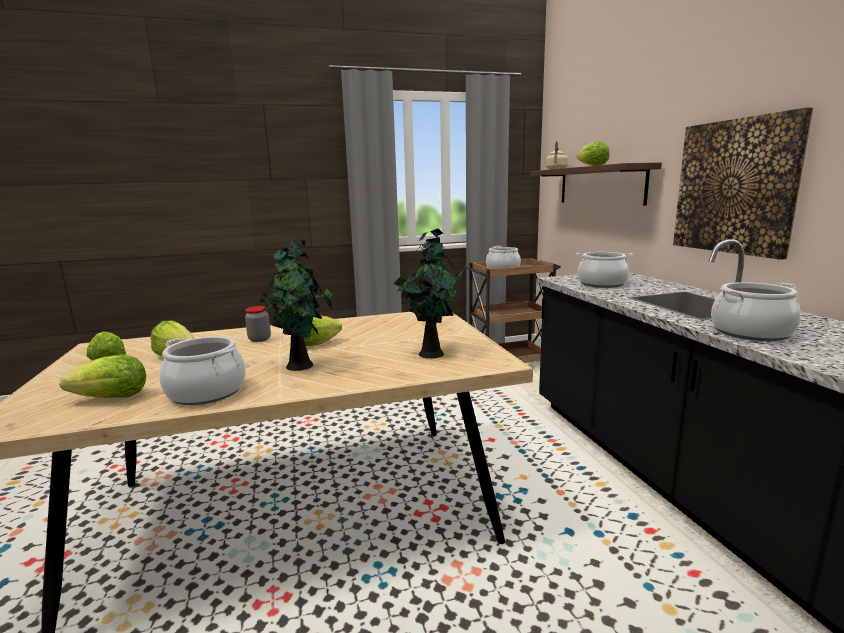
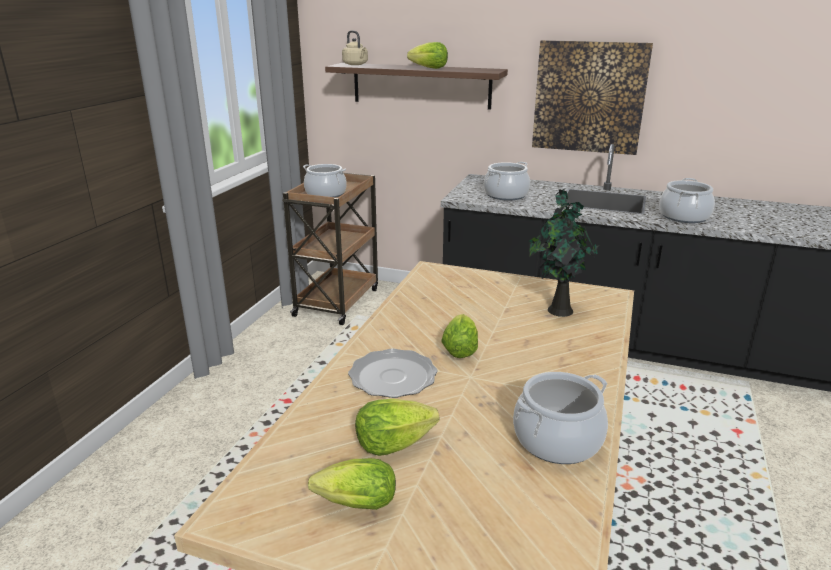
camera: 55 degrees left, 10 degrees up
lettuce [59,354,146,398] -> none
jar [245,306,271,342] -> plate [348,349,438,398]
potted plant [260,237,333,371] -> none

